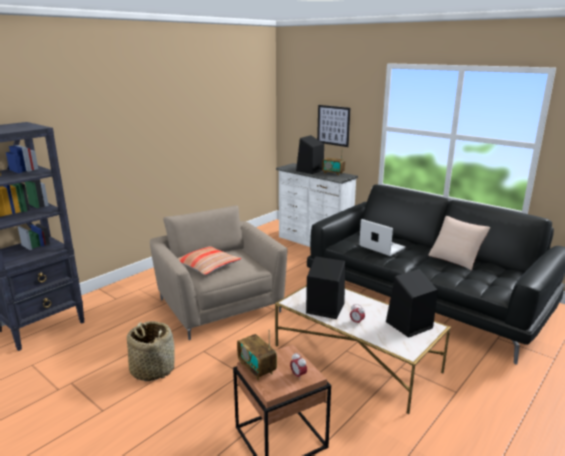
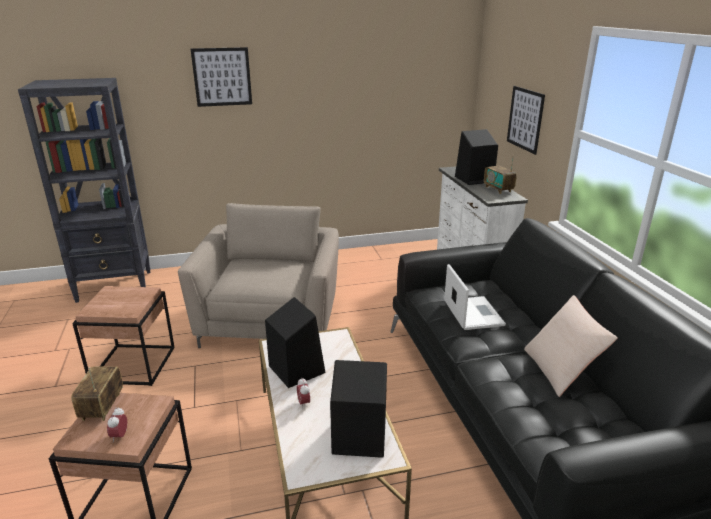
camera: 35 degrees right, 5 degrees up
basket [127,321,175,381] -> brown side table [72,286,175,386]
pillow [178,246,241,275] -> none
none -> picture [191,47,252,107]

